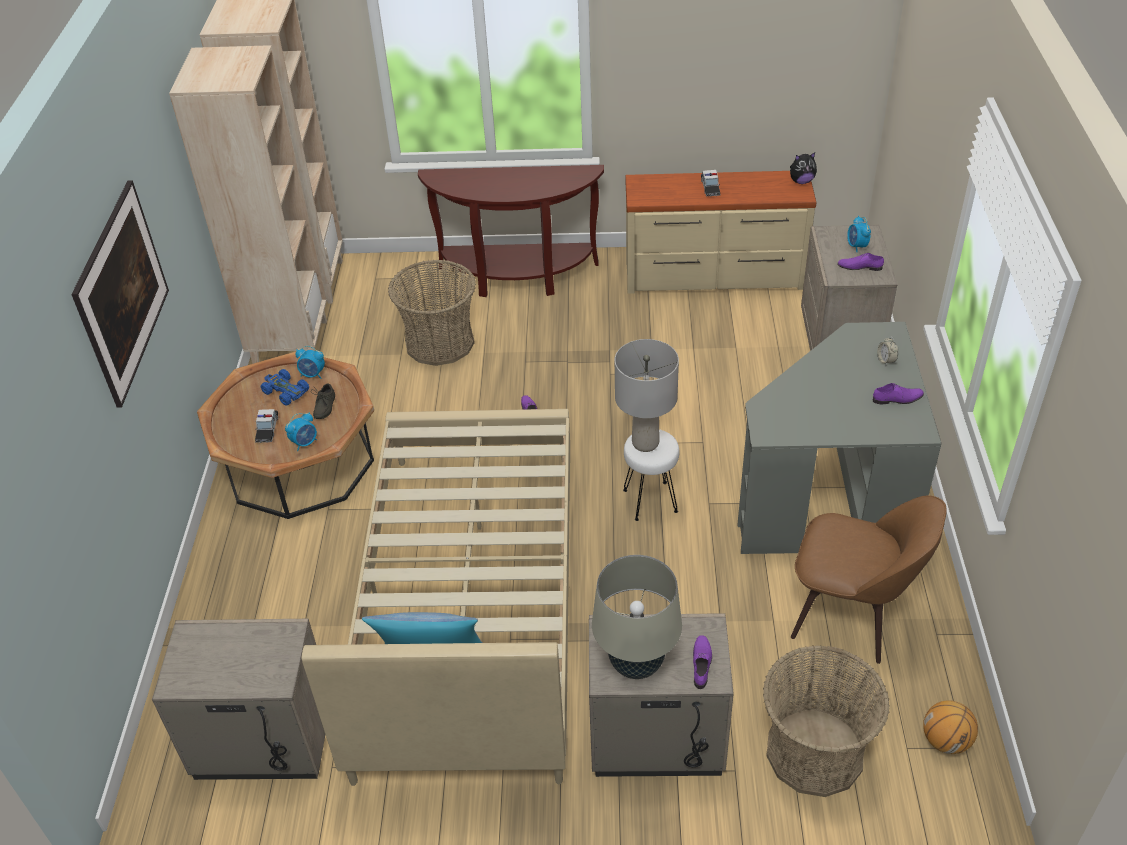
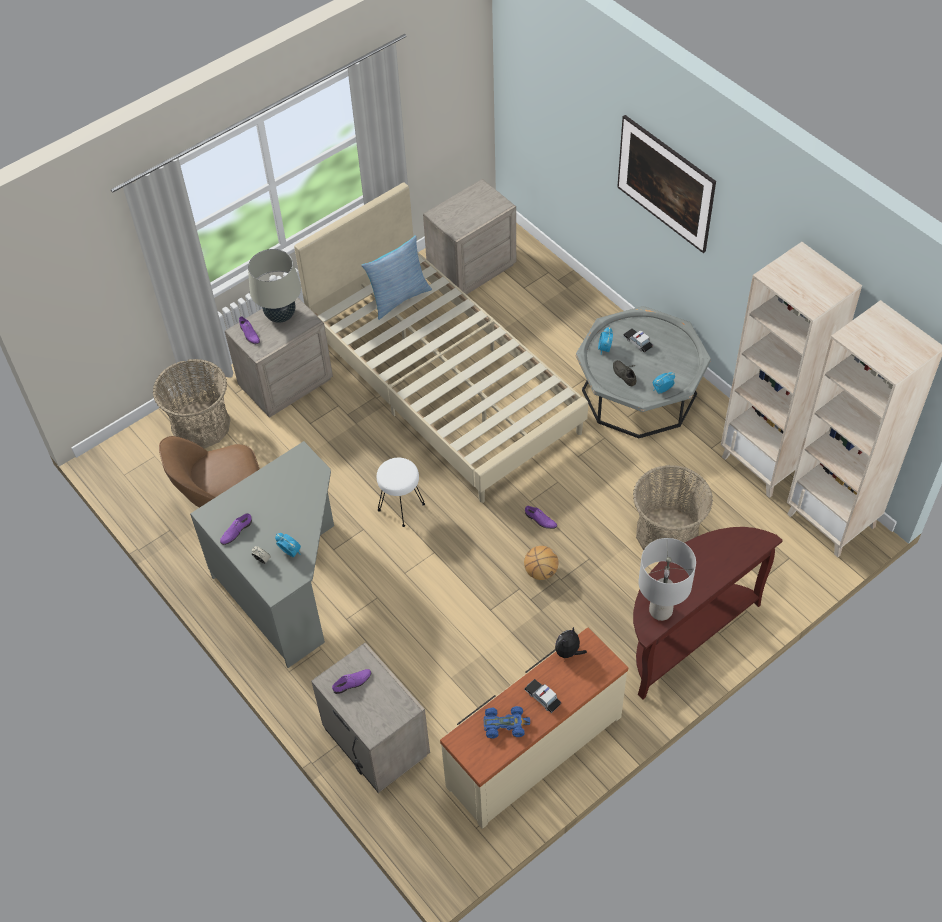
camera: 140 degrees right, 10 degrees up
brown coffee table [197,351,374,519] -> grey coffee table [576,306,711,438]
blue toy car [261,369,309,406] -> blue toy car moved to [484,706,530,739]
grey table lamp [615,339,679,452] -> grey table lamp moved to [638,538,696,621]
plush toy [790,152,817,184] -> plush toy moved to [555,627,587,658]
alarm clock [847,216,871,253] -> alarm clock moved to [275,533,301,557]
basketball [923,700,978,754] -> basketball moved to [524,546,558,580]

